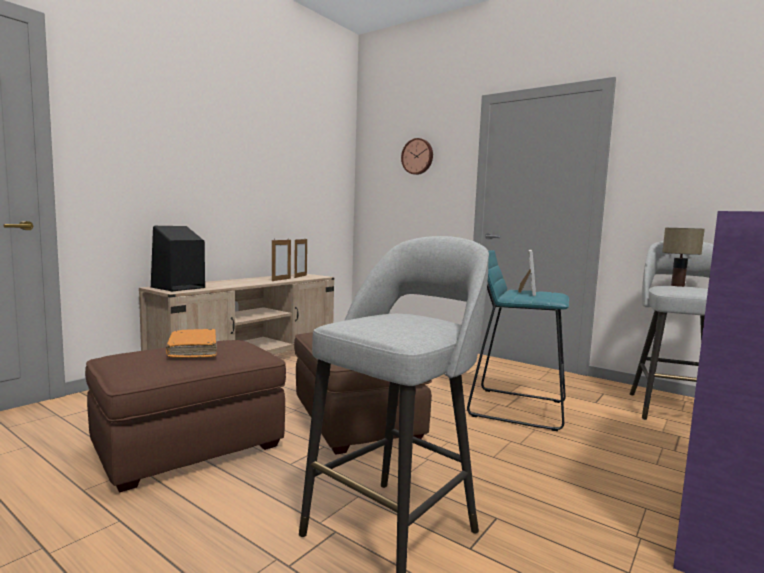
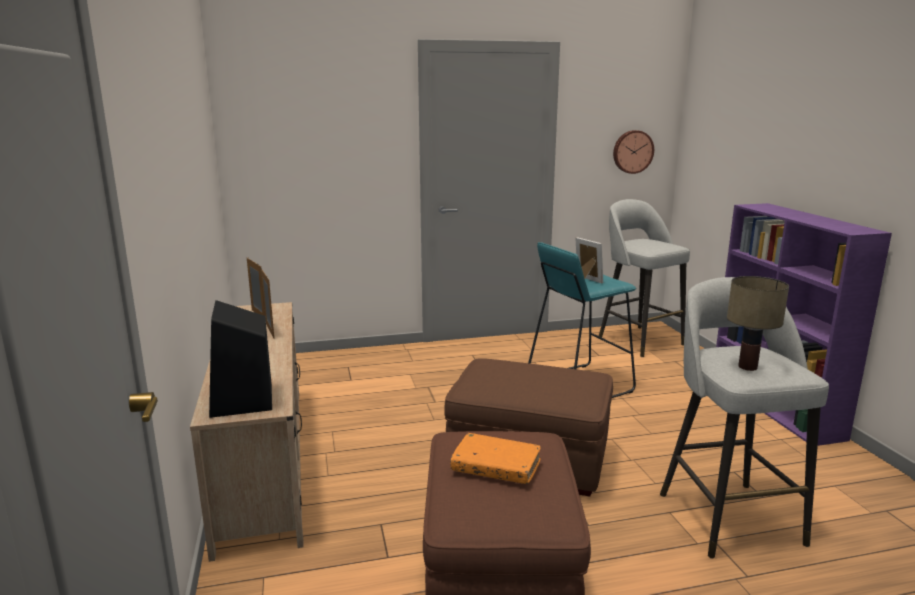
camera: 50 degrees left, 10 degrees up
wall clock [401,138,433,175] -> wall clock moved to [613,130,654,174]
table lamp [663,228,705,287] -> table lamp moved to [727,276,789,371]

